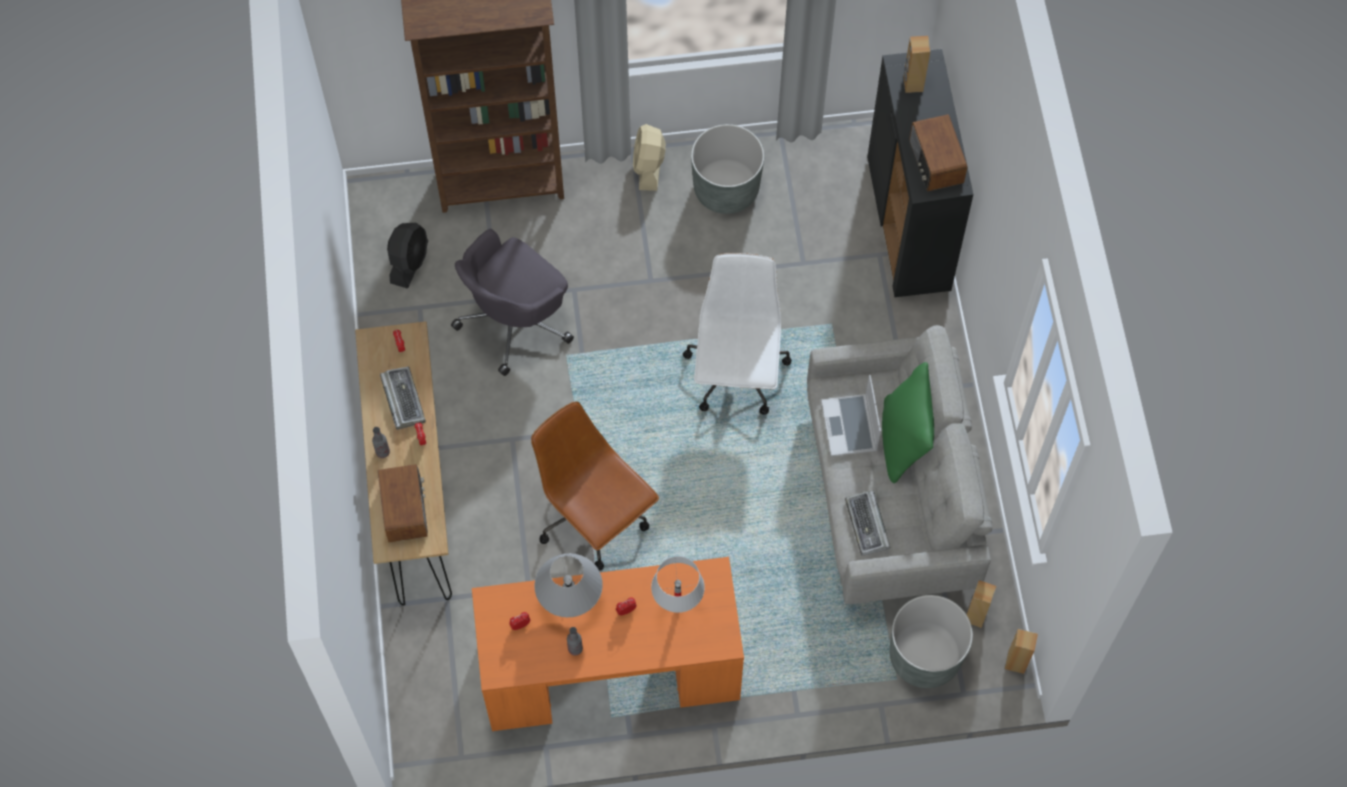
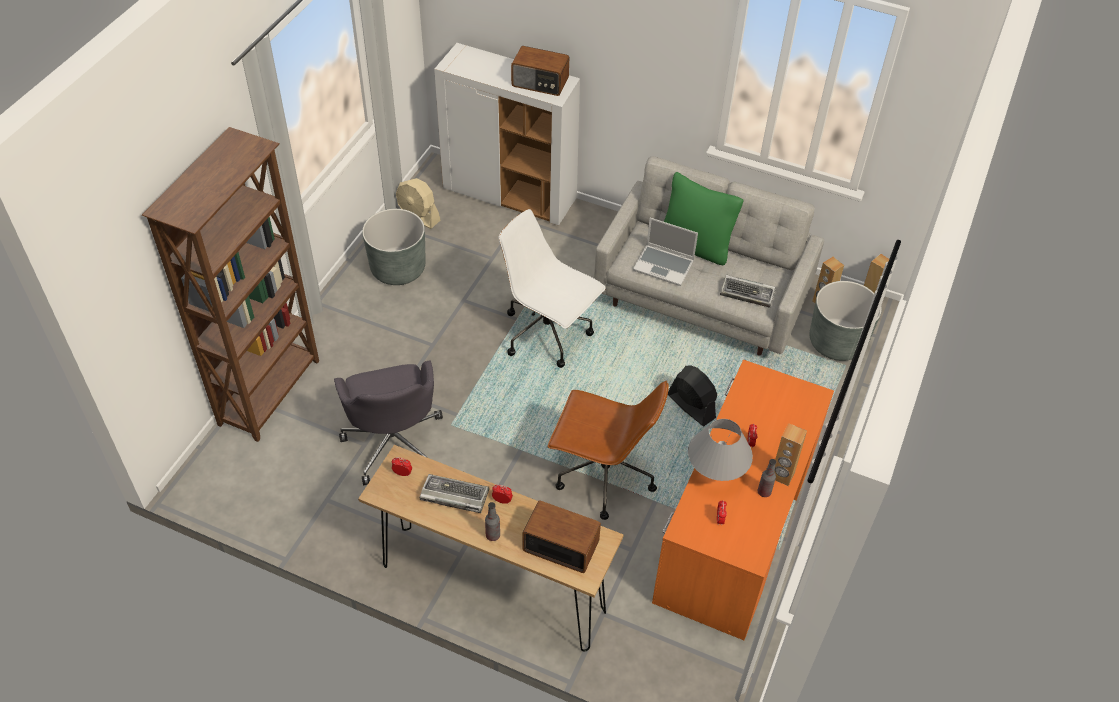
camera: 60 degrees left, 15 degrees down
black fan [387,223,428,289] -> black fan moved to [668,365,717,426]
brown office chair [531,401,659,571] -> brown office chair turned 150 degrees counterclockwise [547,380,669,520]
beige fan [633,124,666,191] -> beige fan moved to [396,178,440,229]
white table lamp [651,556,705,613] -> none
black cabinet [867,49,973,297] -> white cabinet [434,43,580,226]
brown speaker [903,36,930,93] -> brown speaker moved to [774,423,807,486]

